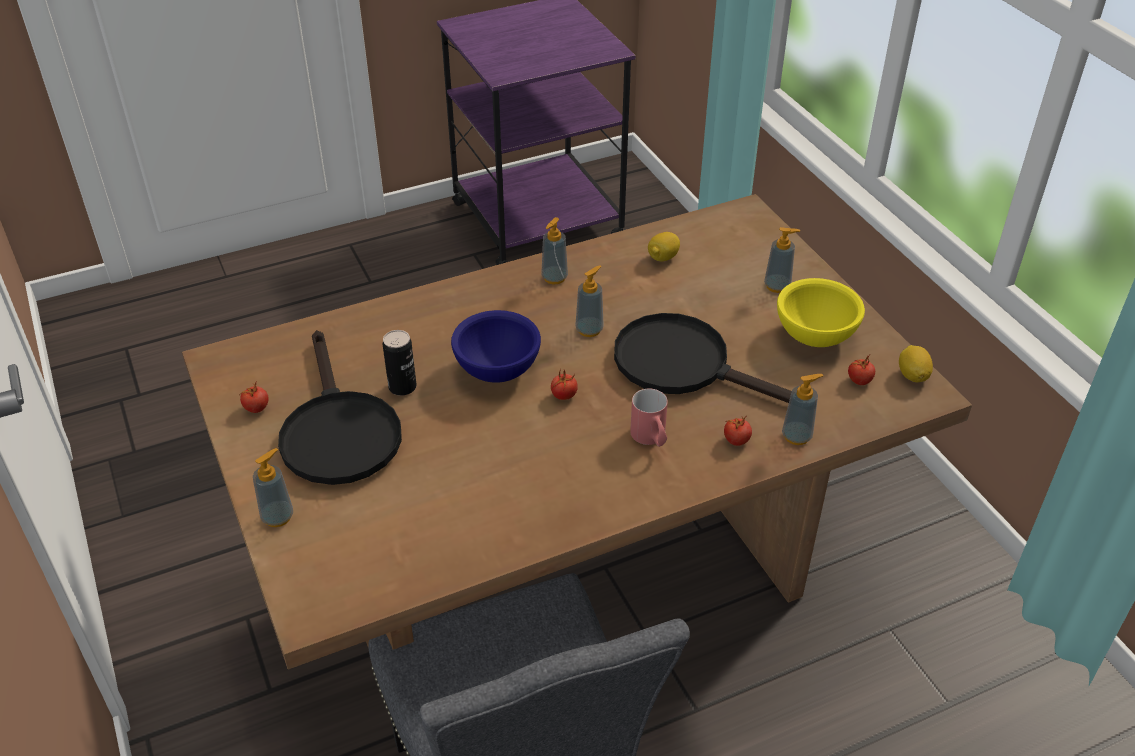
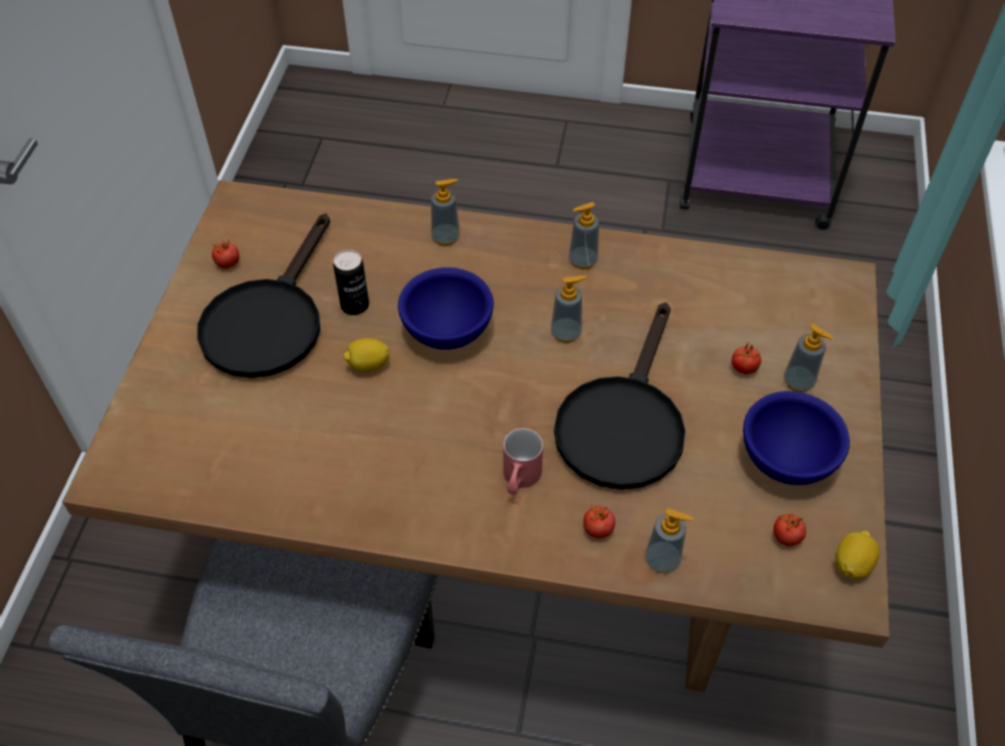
camera: 35 degrees right, 10 degrees up
soap dispenser [253,448,293,527] -> soap dispenser moved to [431,179,460,246]
tomato [551,370,578,400] -> tomato moved to [732,342,761,374]
black frying pan [614,313,792,403] -> black frying pan turned 135 degrees counterclockwise [554,302,686,490]
lemon [648,232,680,261] -> lemon moved to [343,338,390,372]
yellow bowl [777,278,865,347] -> blue bowl [743,391,850,485]

